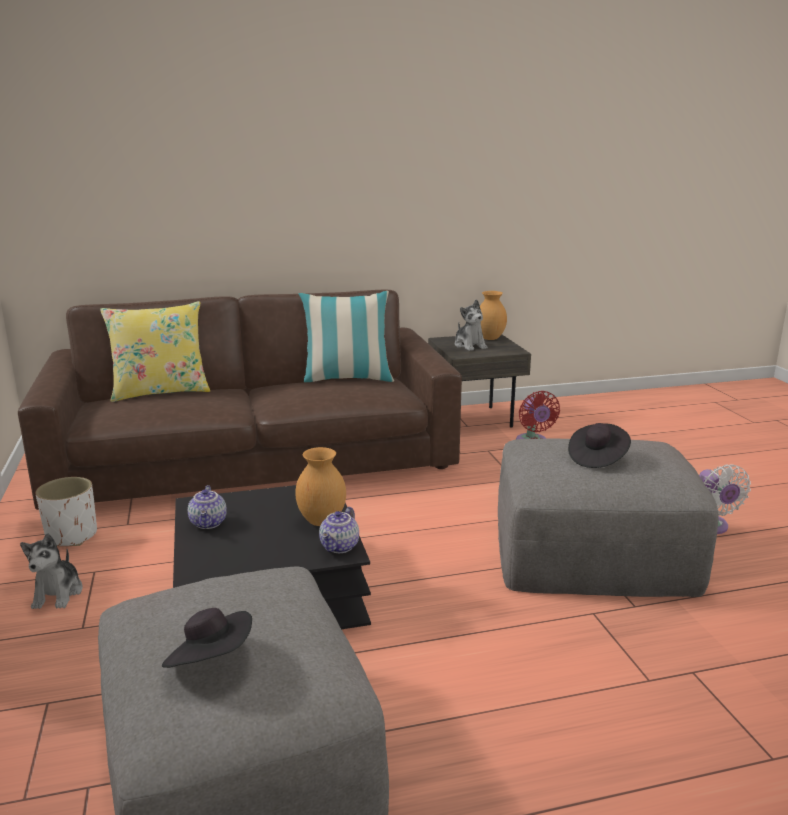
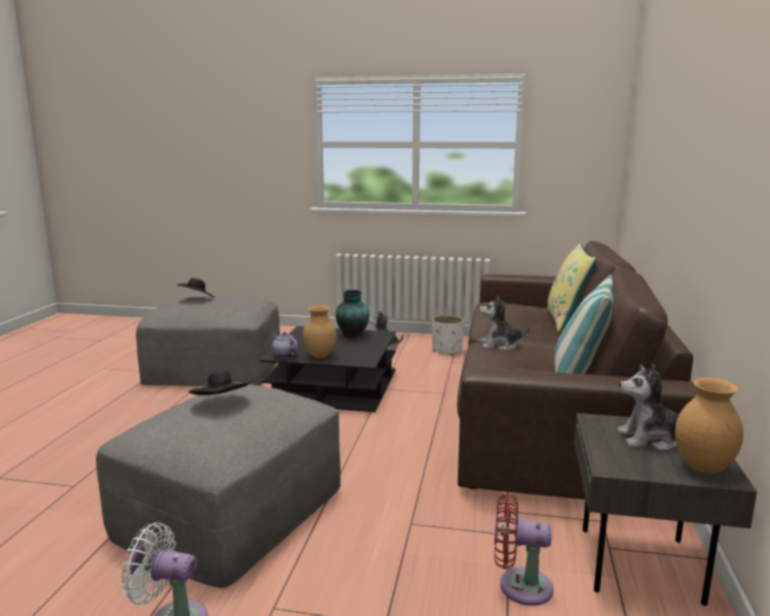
camera: 115 degrees right, 5 degrees down
teapot [188,485,227,529] -> vase [336,289,370,338]
none -> plush toy [479,296,530,349]

